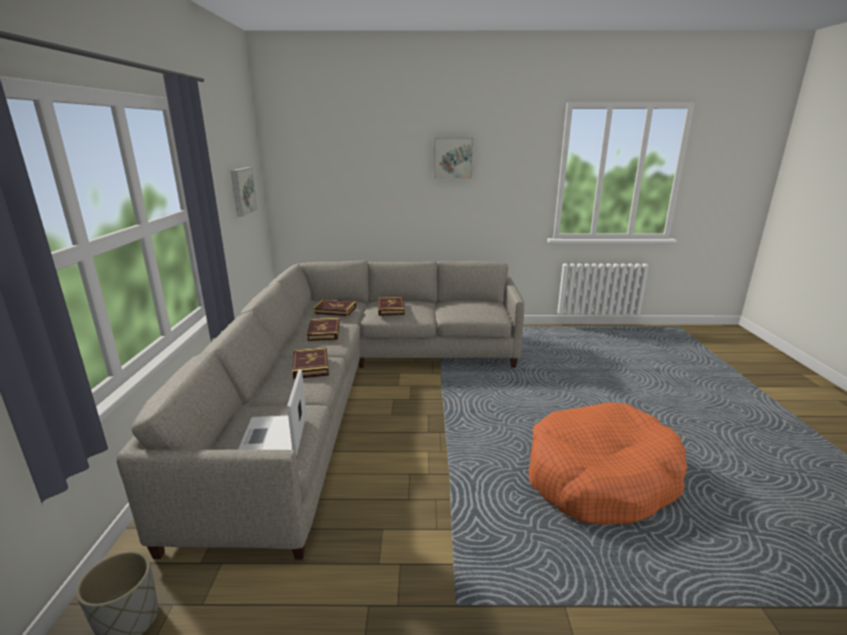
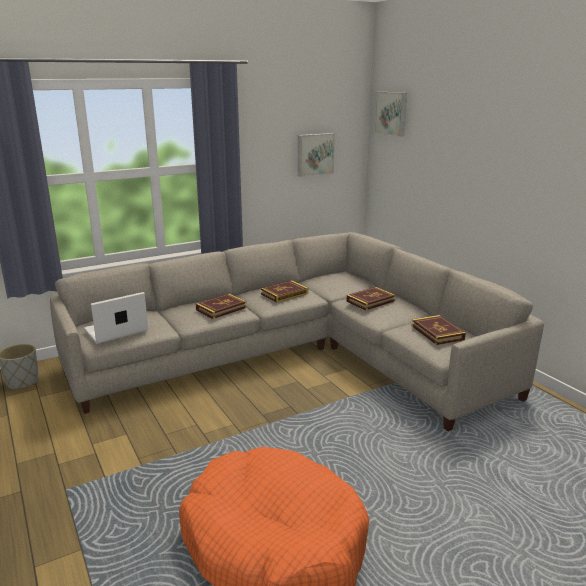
camera: 60 degrees right, 0 degrees up
book [312,300,356,316] -> book moved to [412,315,466,345]
picture [433,138,473,179] -> picture moved to [375,92,407,137]

